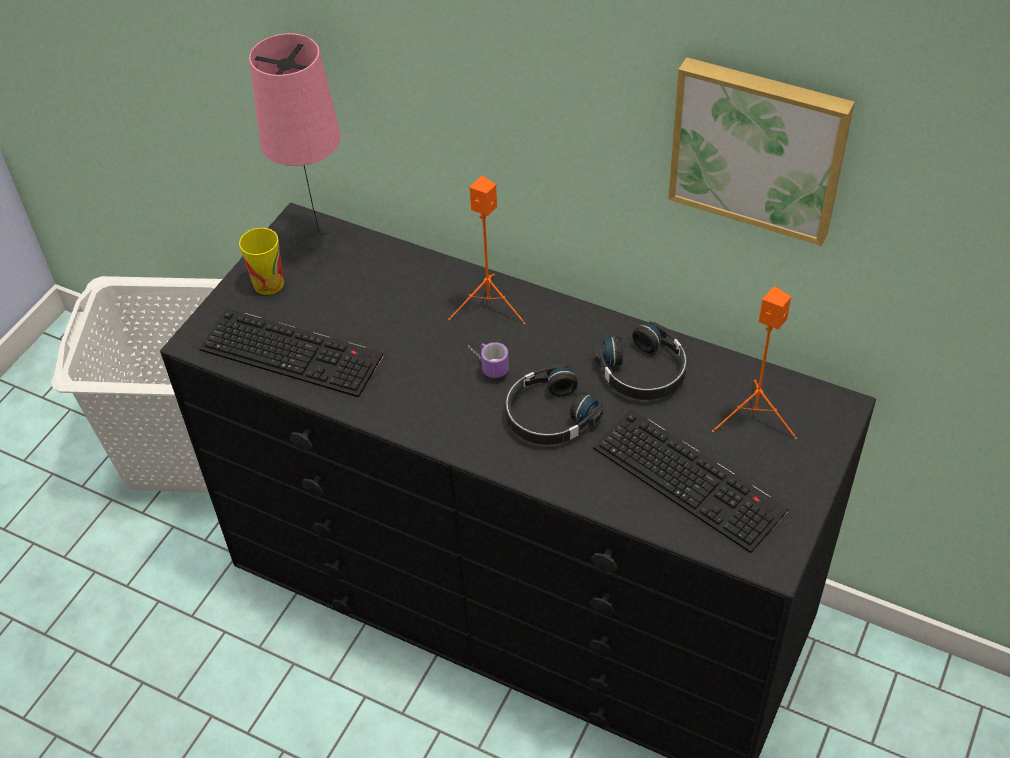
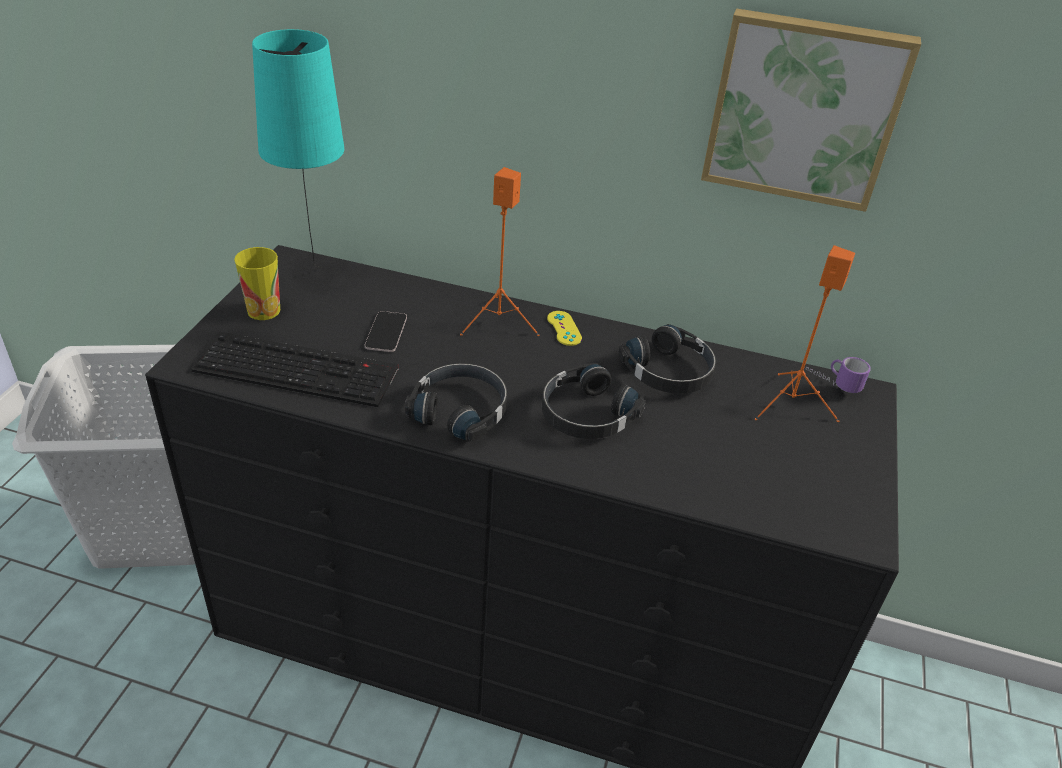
camera: 15 degrees left, 10 degrees down
pink table lamp [249,33,341,235] -> turquoise table lamp [252,29,344,268]
mug [468,342,509,378] -> mug moved to [805,357,871,393]
keyboard [593,409,788,553] -> none
none -> phone [365,311,407,352]
none -> black headphones [405,363,507,442]
none -> yellow game controller [547,311,582,346]

